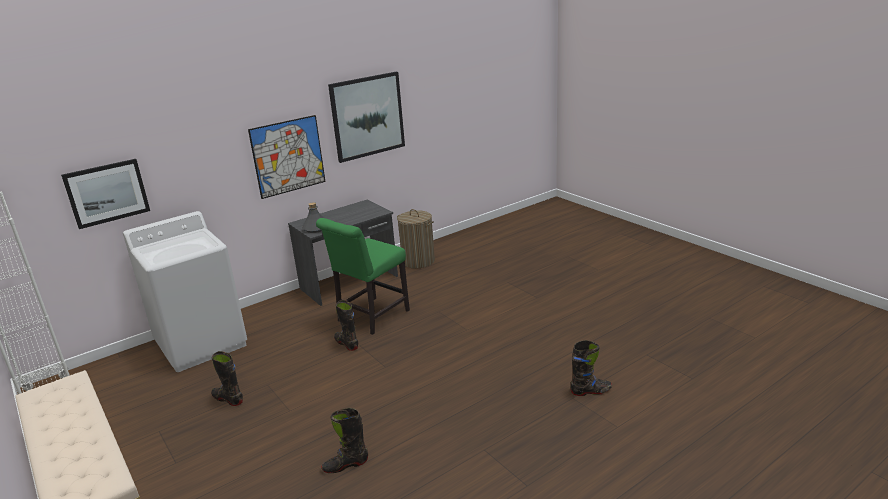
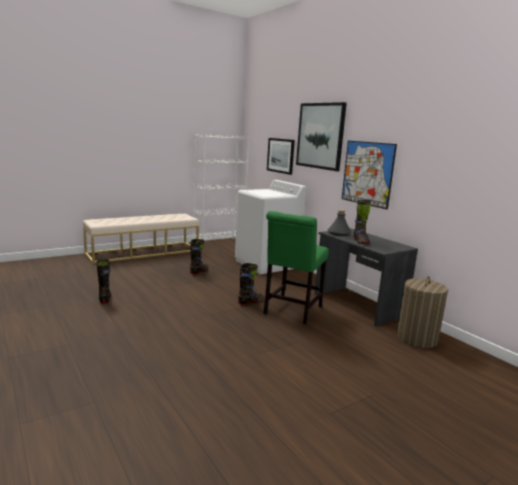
camera: 90 degrees right, 10 degrees down
green chair [316,218,410,335] -> green chair turned 105 degrees counterclockwise [263,211,329,324]
picture [328,72,405,163] -> picture moved to [296,102,347,171]
black boot [570,340,612,396] -> black boot moved to [354,199,371,244]

